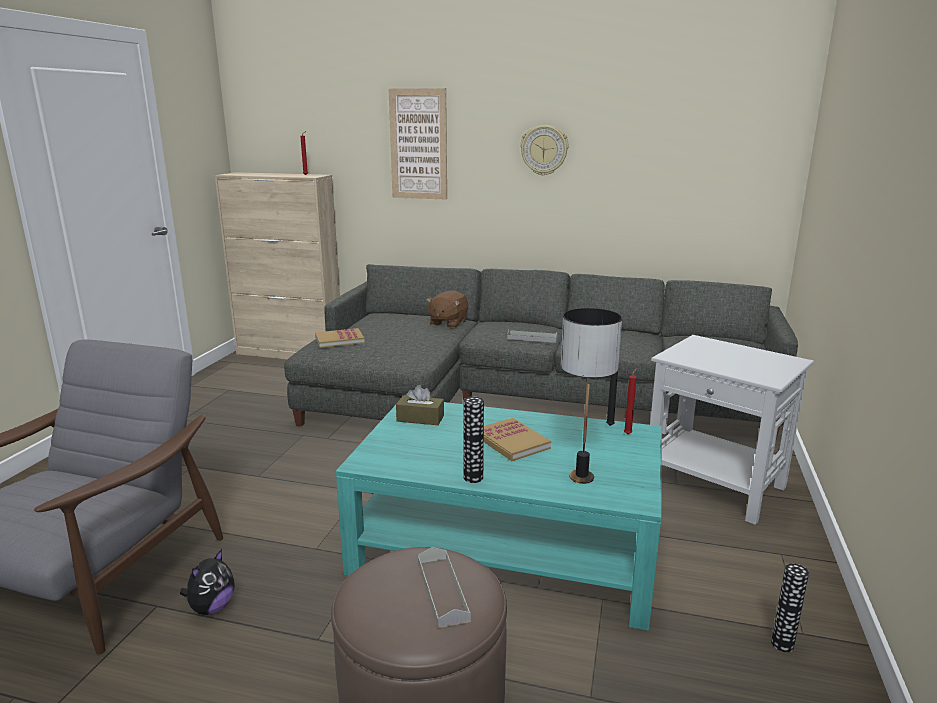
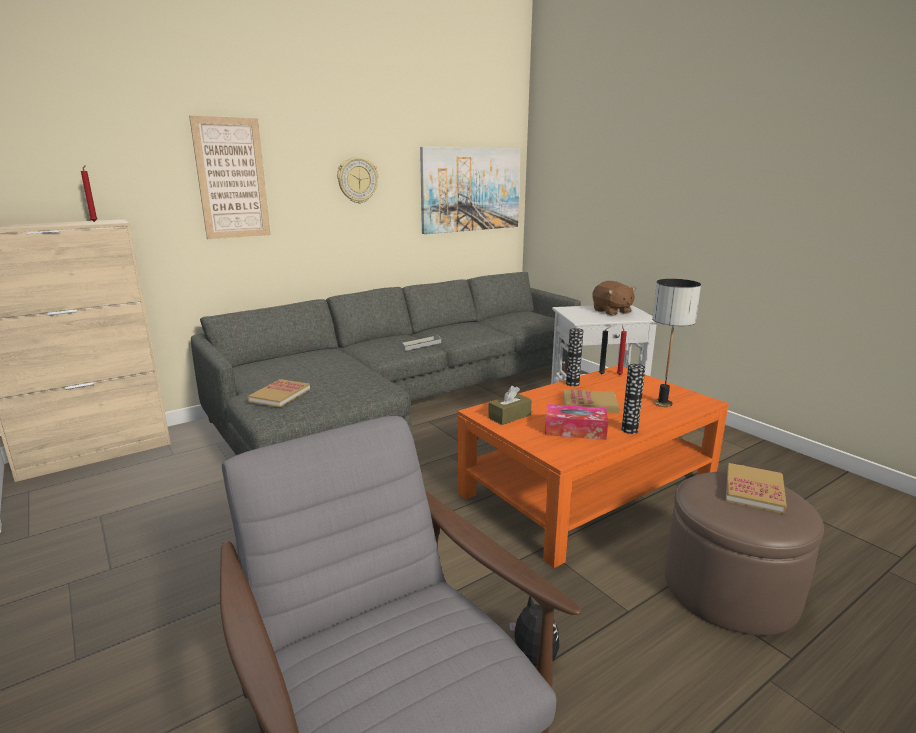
camera: 50 degrees left, 0 degrees up
turquoise coffee table [336,402,662,631] -> orange coffee table [458,365,729,568]
grey tray [418,547,471,628] -> book [726,463,787,514]
brown plush toy [426,290,468,328] -> brown plush toy moved to [592,281,636,316]
vase [771,563,809,652] -> vase moved to [566,328,584,386]
none -> picture [420,147,521,234]
none -> tissue box [545,404,608,440]

